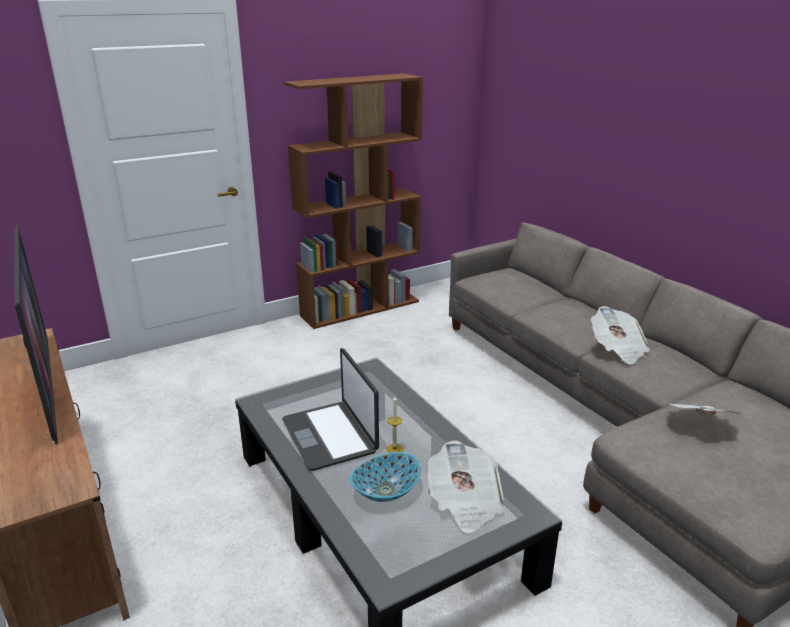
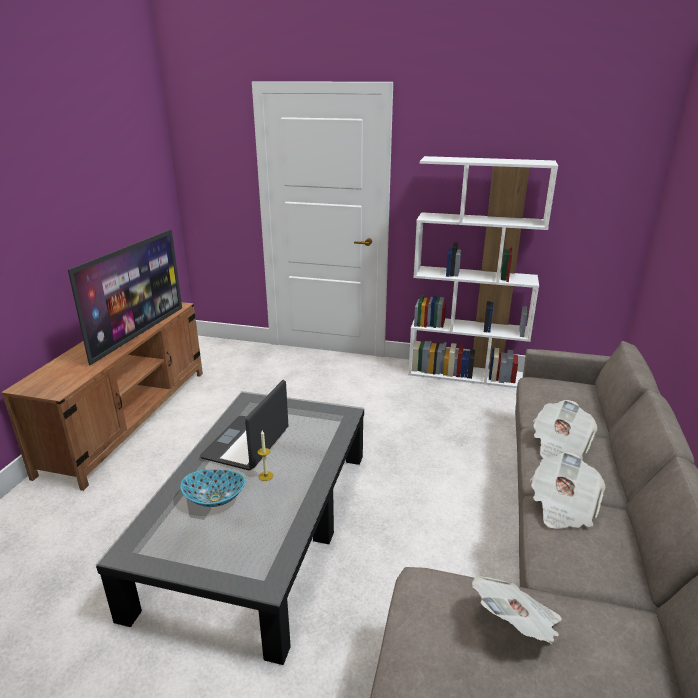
camera: 45 degrees right, 0 degrees up
brown bookcase [283,73,423,329] -> white bookcase [408,156,558,388]
newspaper [427,441,504,533] -> newspaper moved to [533,400,598,460]

